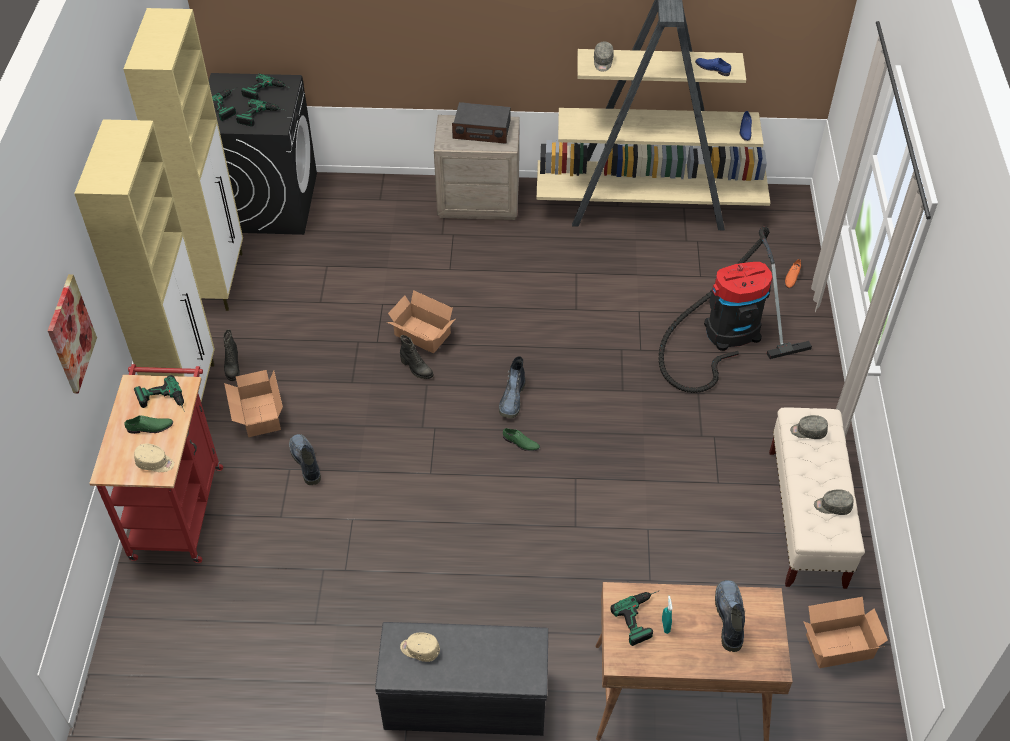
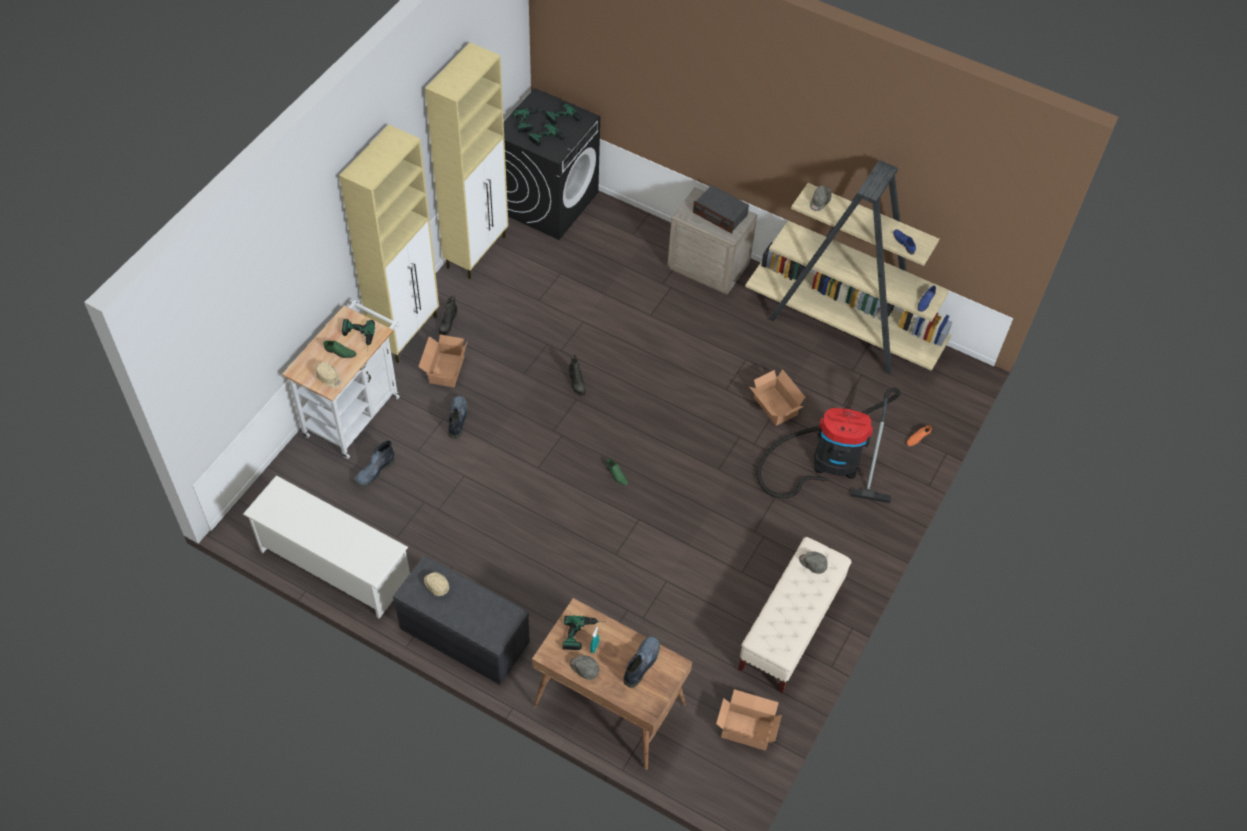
camera: 25 degrees right, 5 degrees up
picture [48,274,97,393] -> none
red cart [89,364,223,563] -> white cart [282,300,400,459]
cardboard box [387,290,455,353] -> cardboard box moved to [750,369,805,426]
boot [499,356,525,418] -> boot moved to [354,441,395,487]
grey cap [814,490,854,515] -> grey cap moved to [570,655,599,680]
none -> white shoe rack [243,475,410,619]

